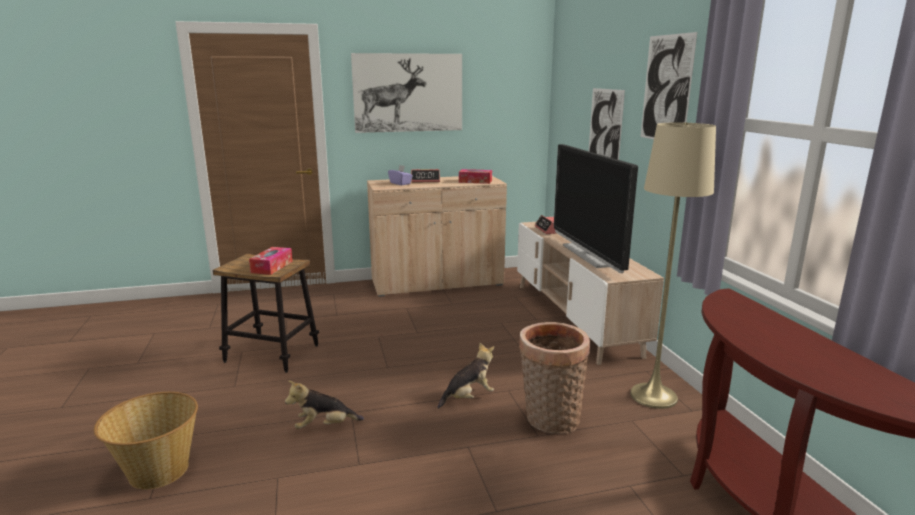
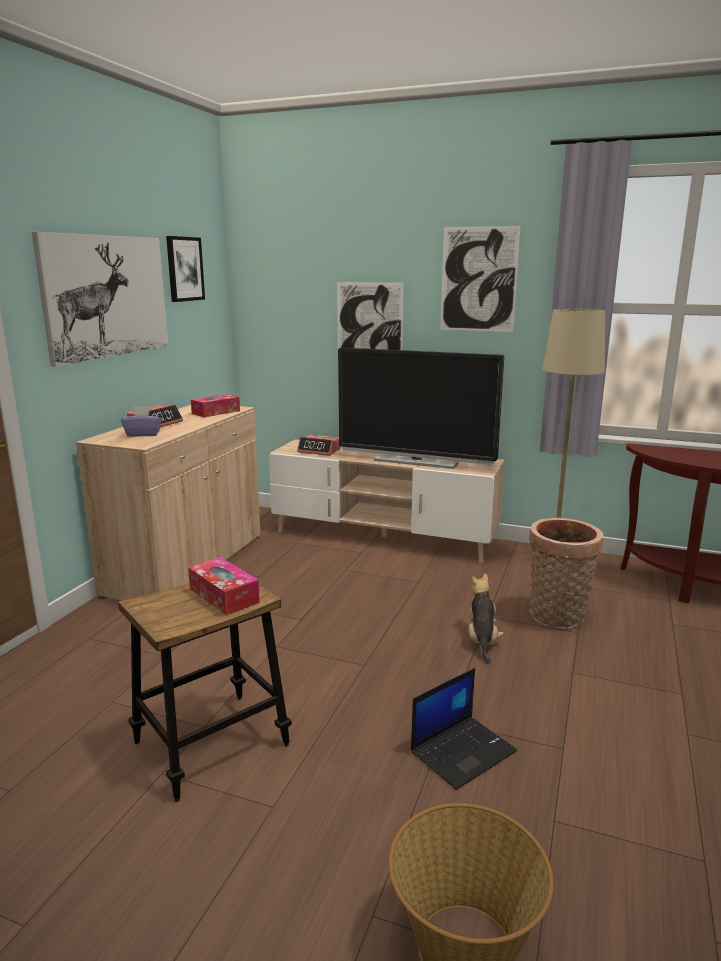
camera: 55 degrees left, 0 degrees up
plush toy [285,381,364,429] -> laptop [411,668,517,790]
none -> picture [166,236,205,302]

